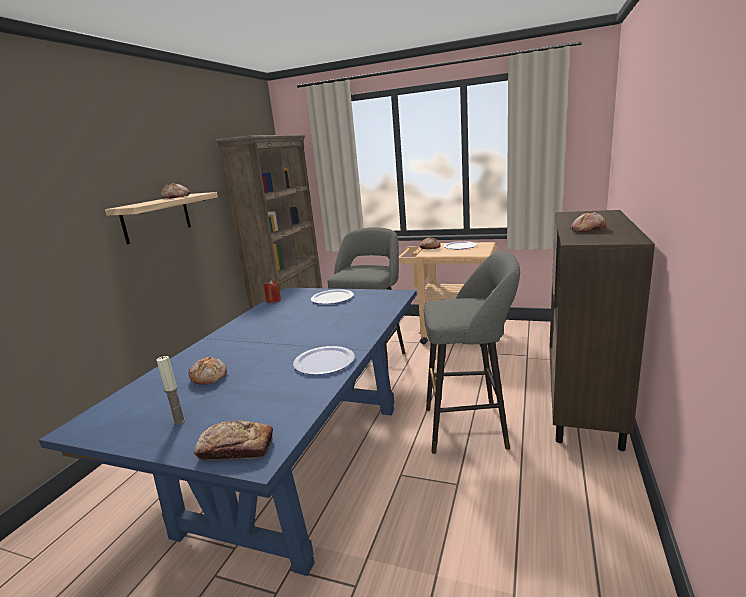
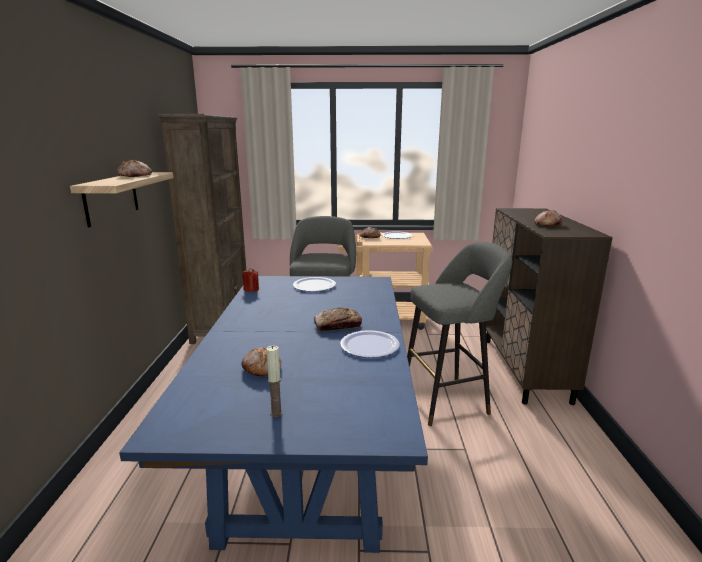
camera: 20 degrees left, 0 degrees up
bread [194,420,273,460] -> bread moved to [314,307,362,331]

